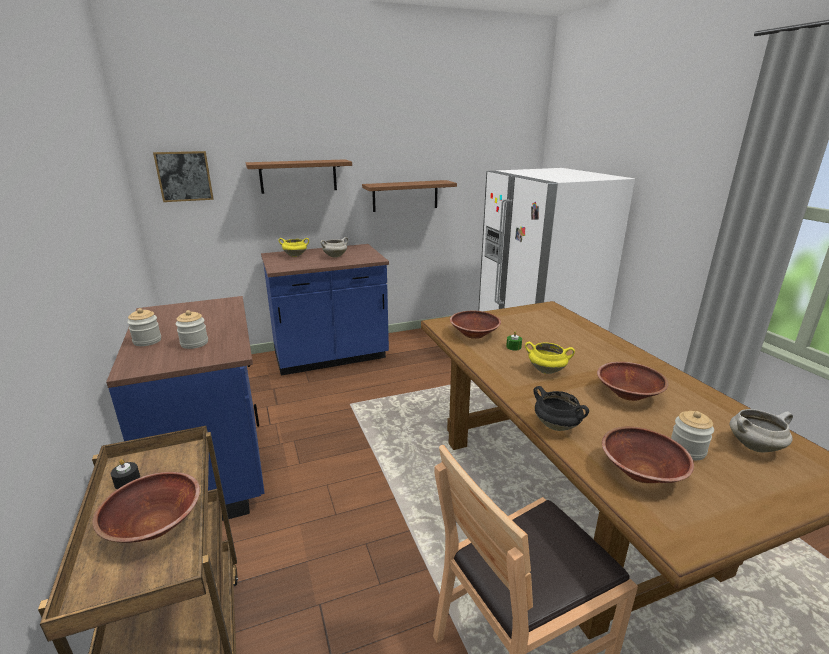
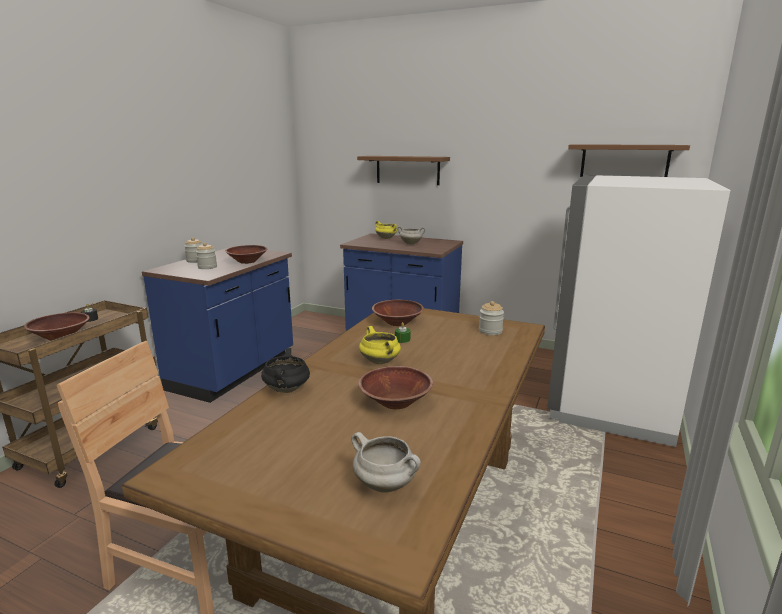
camera: 45 degrees right, 5 degrees down
picture [153,151,214,202] -> none
brown shelf [362,180,457,212] -> brown shelf moved to [568,144,690,177]
brown bowl [602,427,694,483] -> brown bowl moved to [225,245,267,264]
jar [671,411,714,460] -> jar moved to [479,301,504,335]

